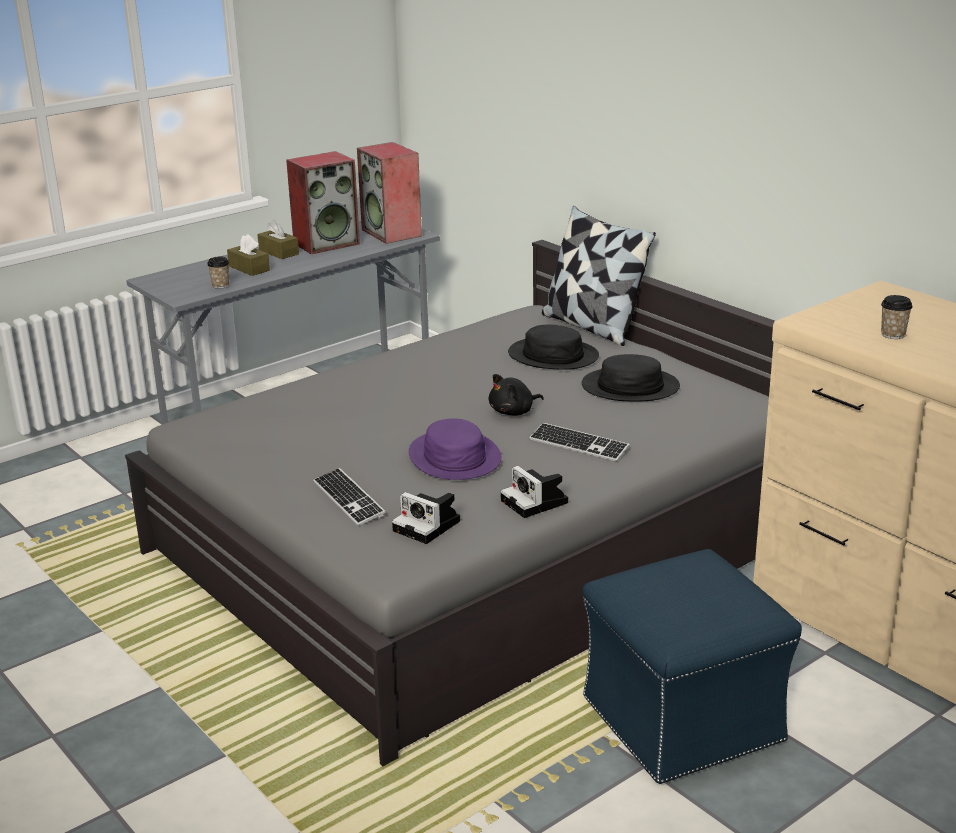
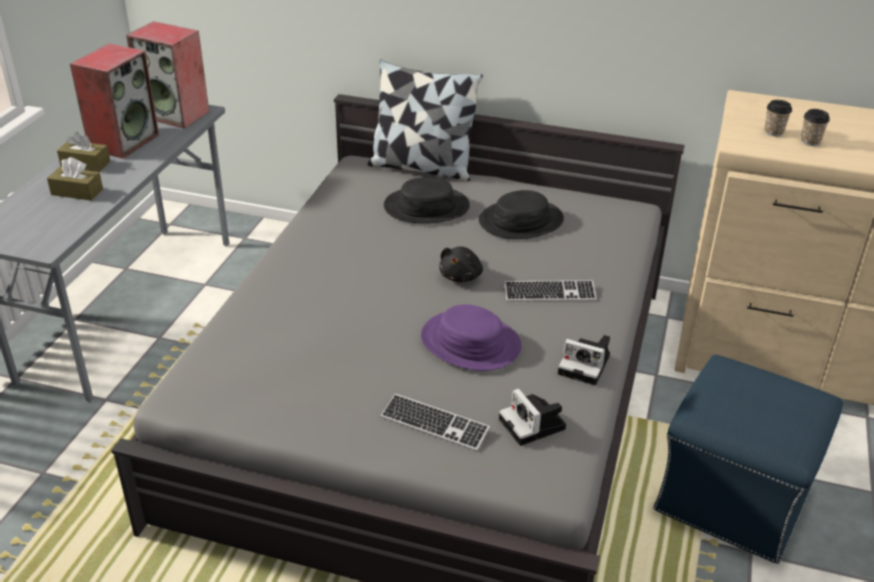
camera: 35 degrees left, 10 degrees up
cup [207,257,229,289] -> cup moved to [764,100,792,136]
camera [392,492,460,544] -> camera turned 60 degrees clockwise [499,388,566,446]

